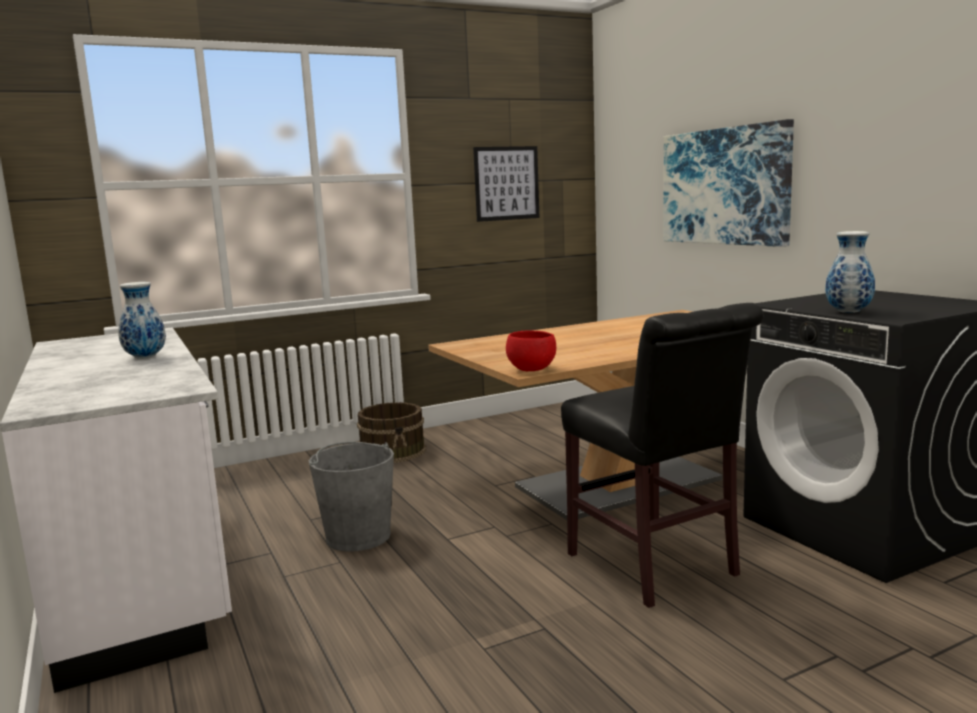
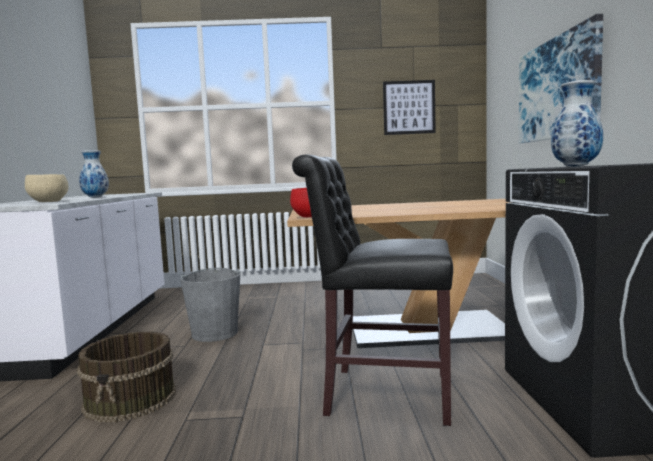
camera: 25 degrees right, 5 degrees down
brown bucket [357,402,426,463] -> brown bucket moved to [77,332,176,422]
black chair [561,303,763,608] -> black chair turned 105 degrees clockwise [292,155,453,426]
none -> beige bowl [25,174,68,202]

